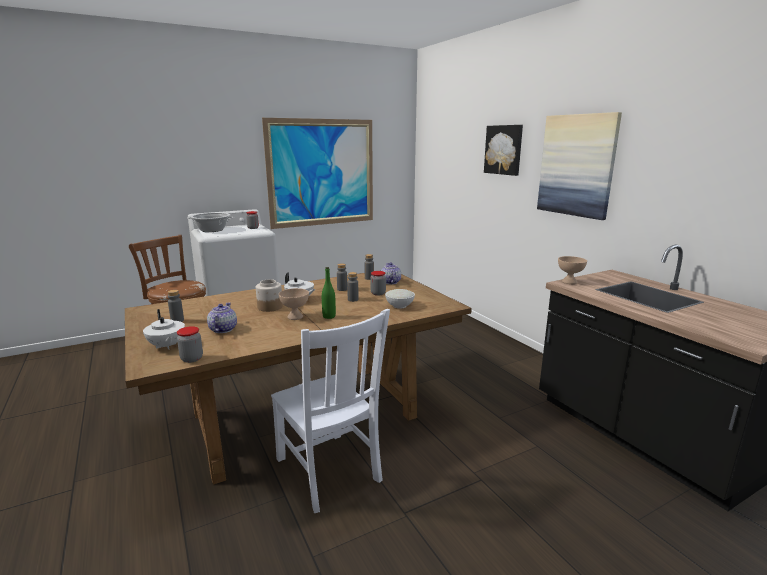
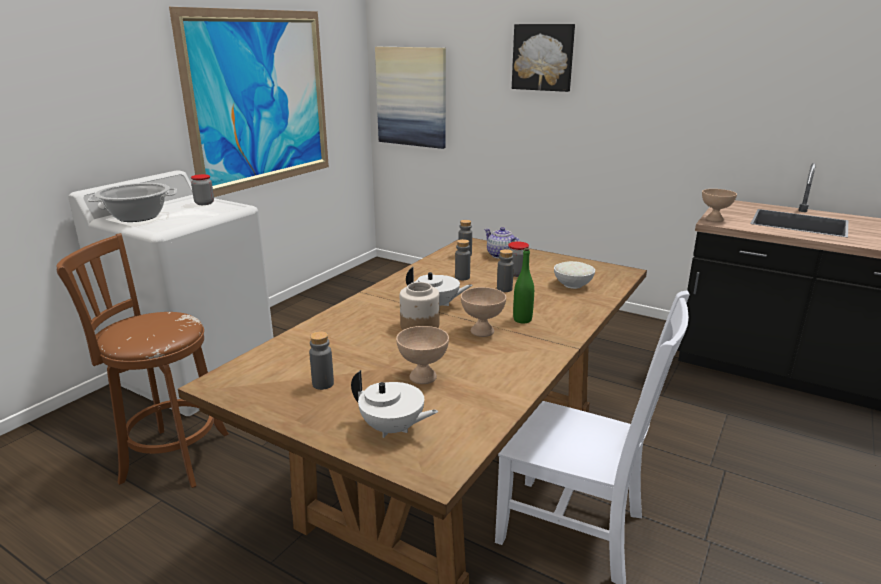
camera: 30 degrees left, 5 degrees up
jar [177,326,203,363] -> none
teapot [207,303,237,333] -> beige bowl [396,326,449,384]
picture [537,112,622,220] -> picture moved to [375,47,446,149]

